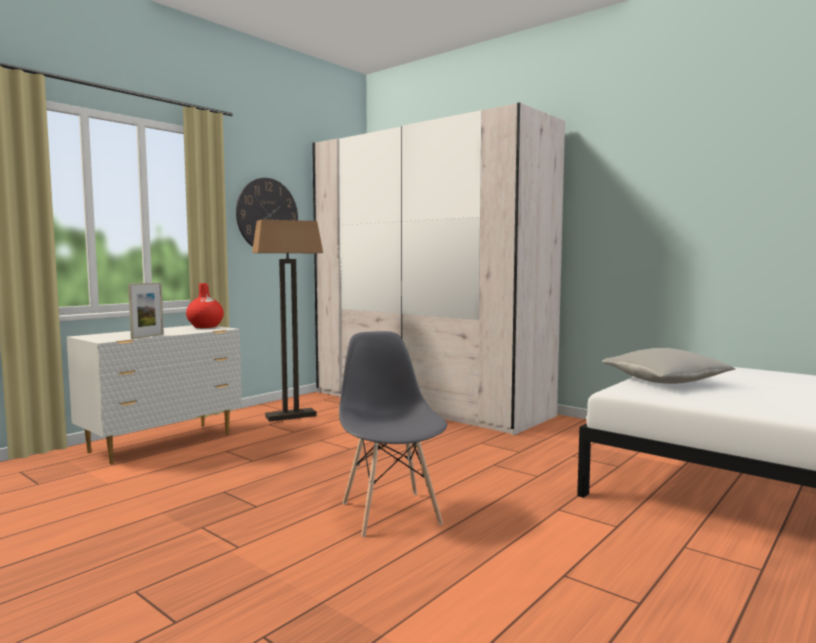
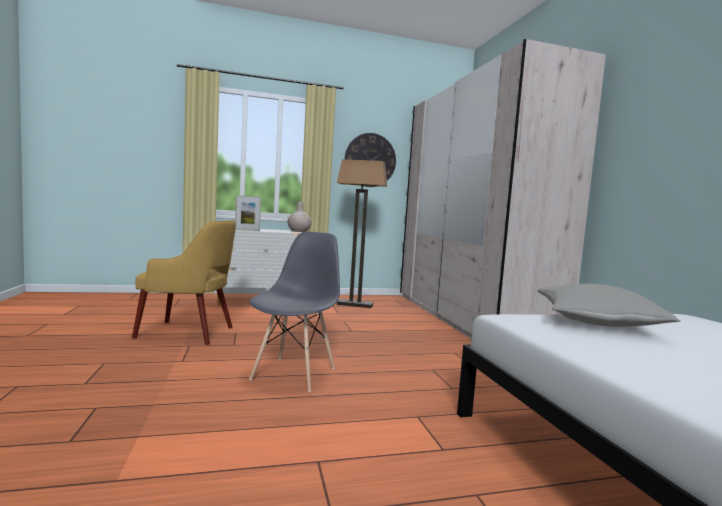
camera: 35 degrees right, 0 degrees up
red vase [186,283,224,328] -> beige vase [288,202,312,232]
none -> yellow armchair [132,220,236,345]

